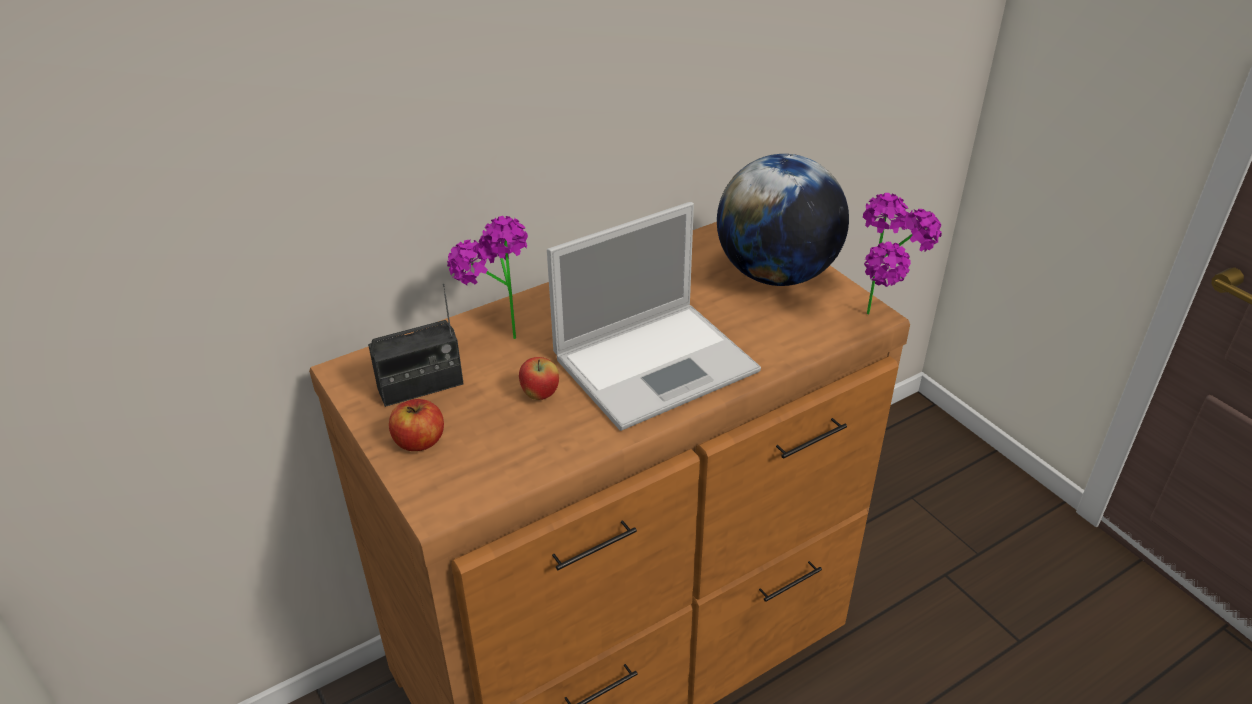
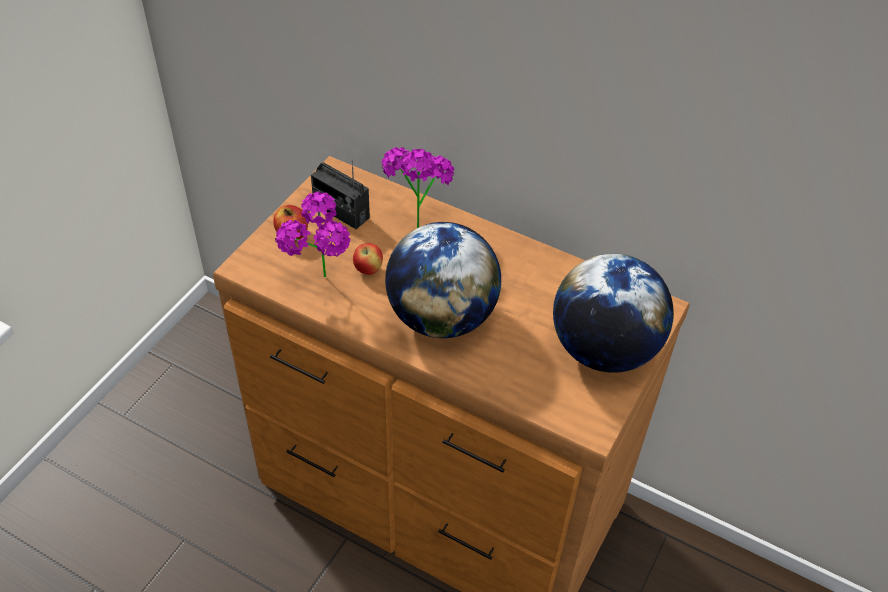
camera: 60 degrees right, 10 degrees up
laptop [547,202,761,431] -> globe [385,222,501,338]
potted plant [863,193,942,315] -> potted plant moved to [275,191,351,277]

